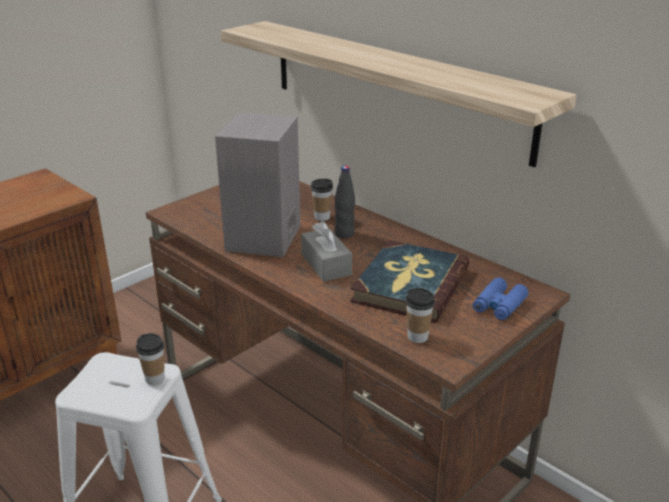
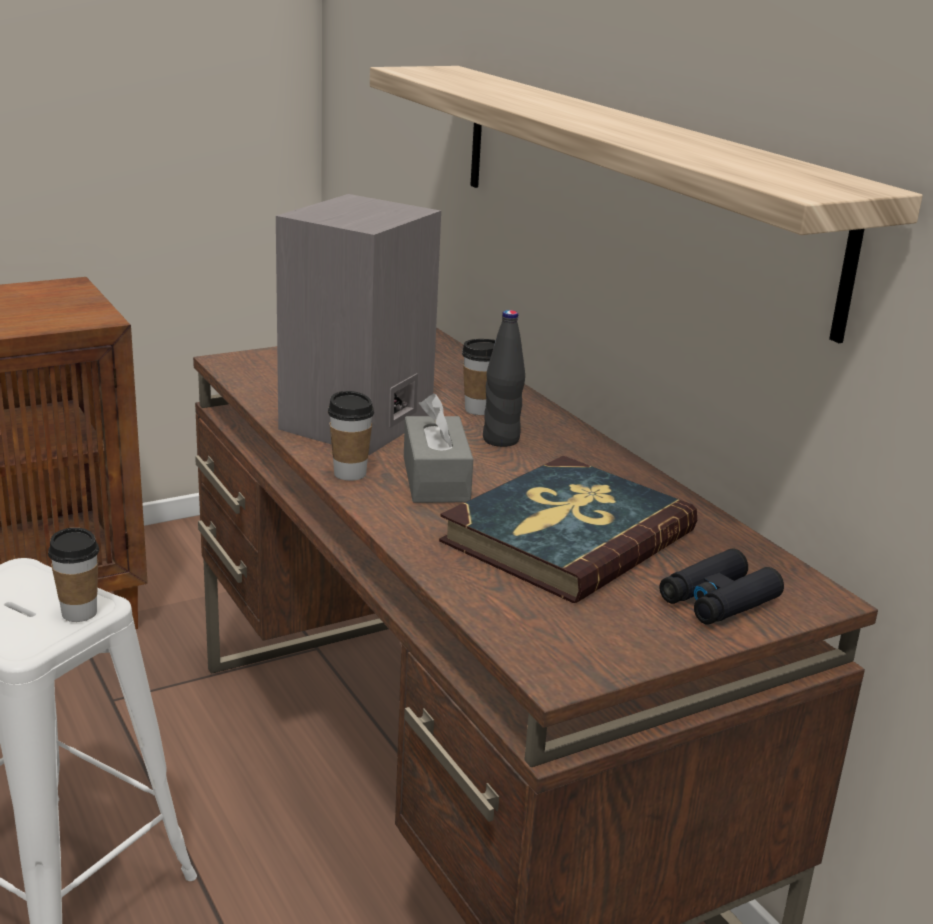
camera: 15 degrees right, 5 degrees down
cup [405,288,435,343] -> cup moved to [328,391,374,481]
blue binoculars [473,277,528,320] -> black binoculars [660,549,784,625]

